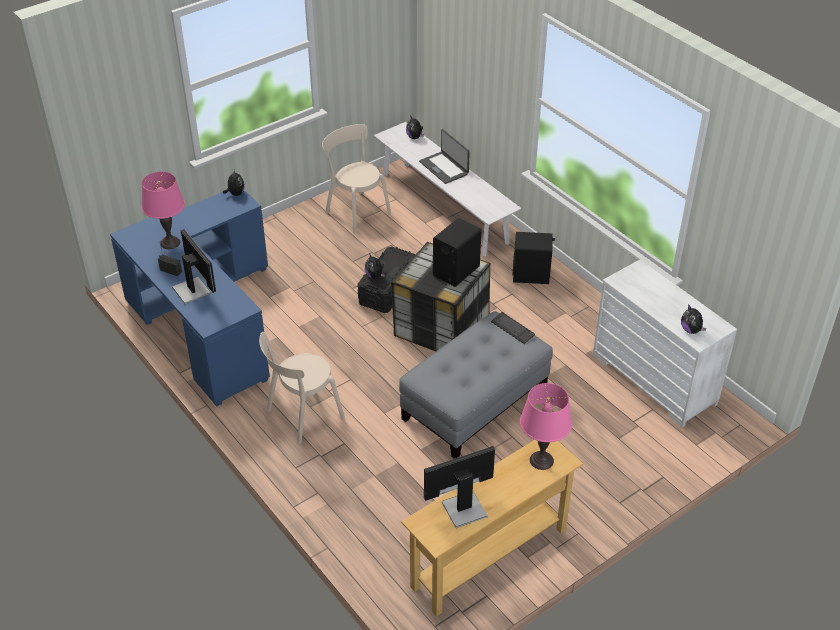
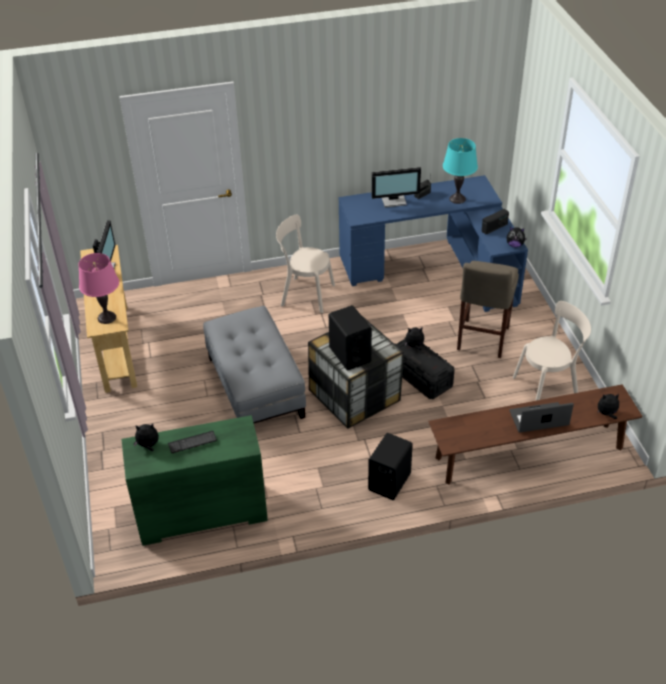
camera: 115 degrees right, 0 degrees up
pink table lamp [141,171,185,249] -> turquoise table lamp [443,138,478,204]
beige chair [259,332,345,444] -> beige chair turned 60 degrees counterclockwise [276,215,335,313]
white bench [374,122,521,256] -> brown bench [428,384,643,485]
keyboard [491,312,535,344] -> keyboard moved to [168,431,217,454]
white dresser [593,259,737,428] -> green dresser [121,415,268,546]
none -> beige stool [457,261,519,358]
none -> radio [482,209,509,234]

